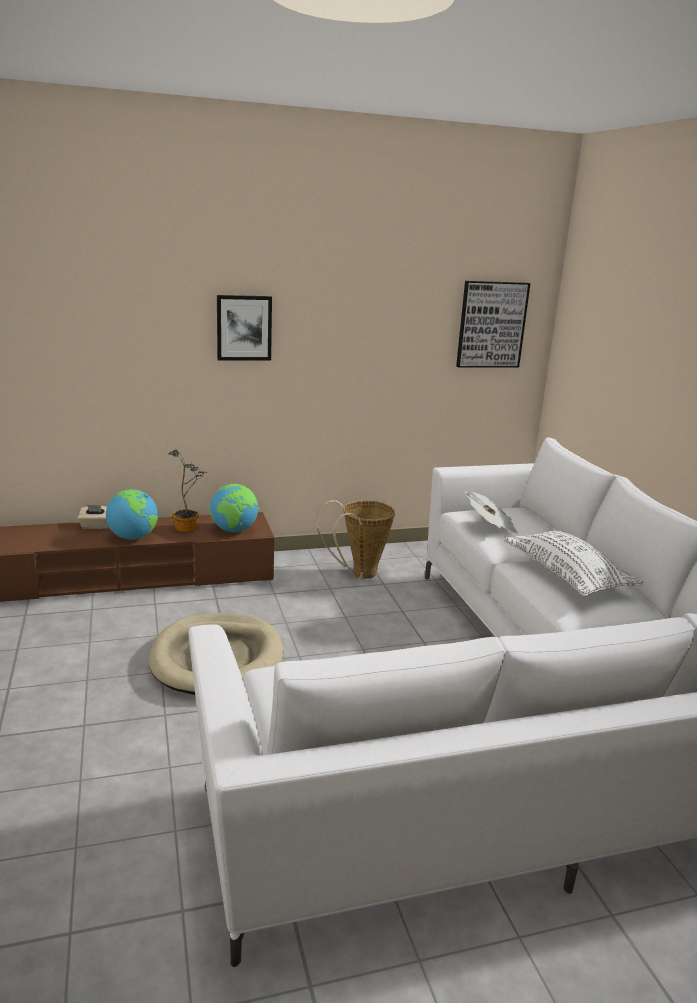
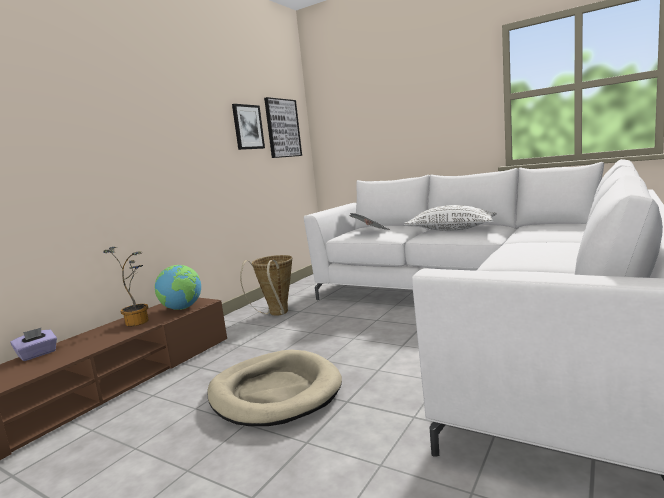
camera: 40 degrees left, 10 degrees down
beige tissue box [78,505,109,529] -> purple tissue box [10,328,57,361]
globe [106,489,158,540] -> none
picture [217,295,272,360] -> picture moved to [232,104,265,150]

